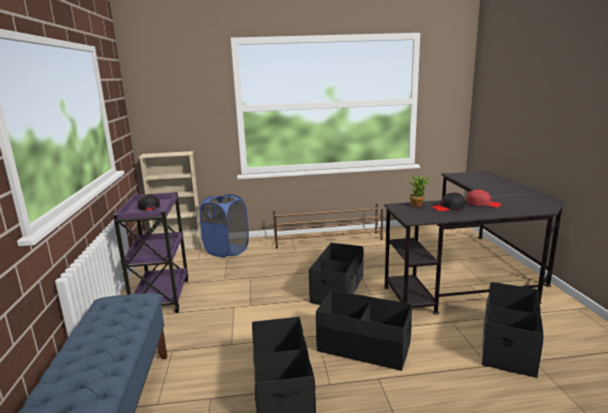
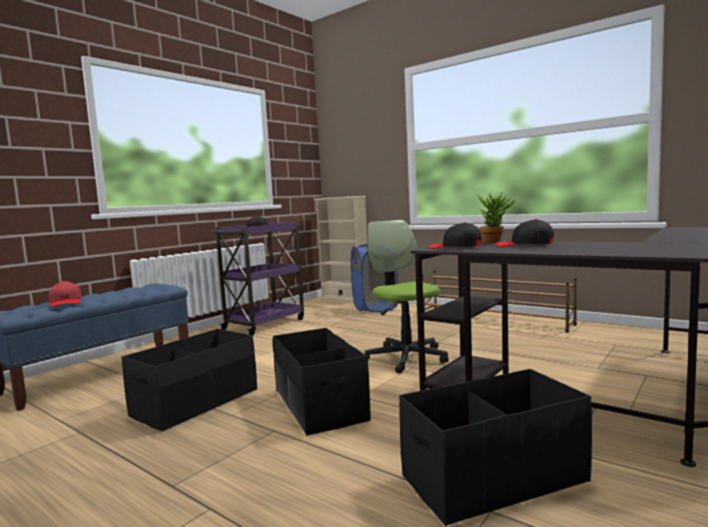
camera: 45 degrees right, 10 degrees down
black storage box [309,243,364,305] -> office chair [365,220,449,373]
red cap [466,189,501,207] -> red cap moved to [49,281,82,307]
none -> black cap [429,222,482,249]

